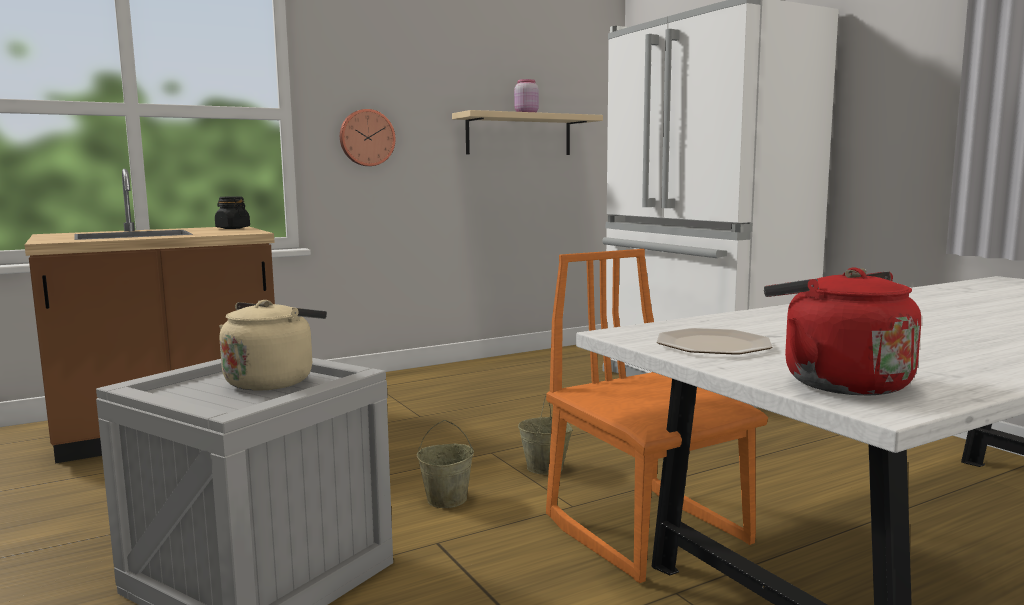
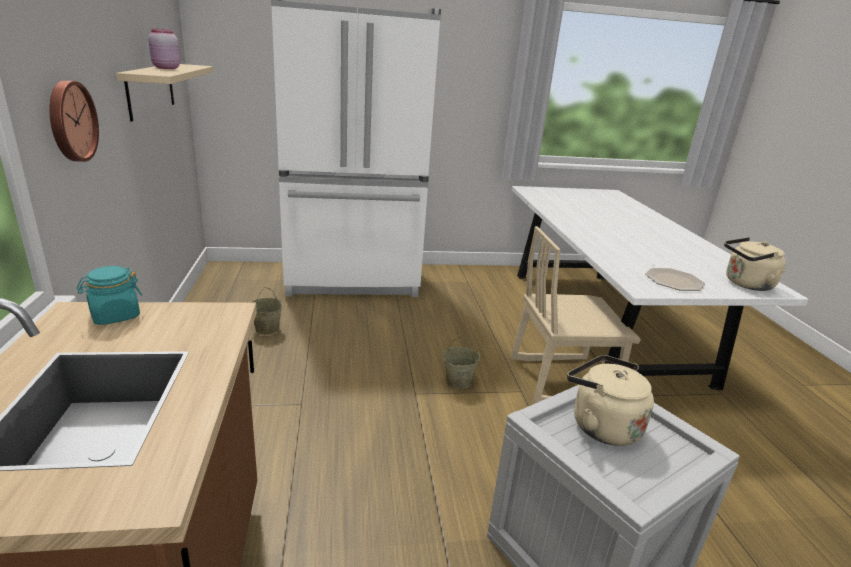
camera: 70 degrees left, 15 degrees up
black jar [215,196,250,229] -> turquoise jar [76,266,142,325]
beige bucket [417,420,474,508] -> beige bucket moved to [251,287,282,335]
orange chair [546,249,768,583] -> beige chair [511,226,641,403]
red kettle [764,267,921,396] -> beige kettle [724,237,786,291]

